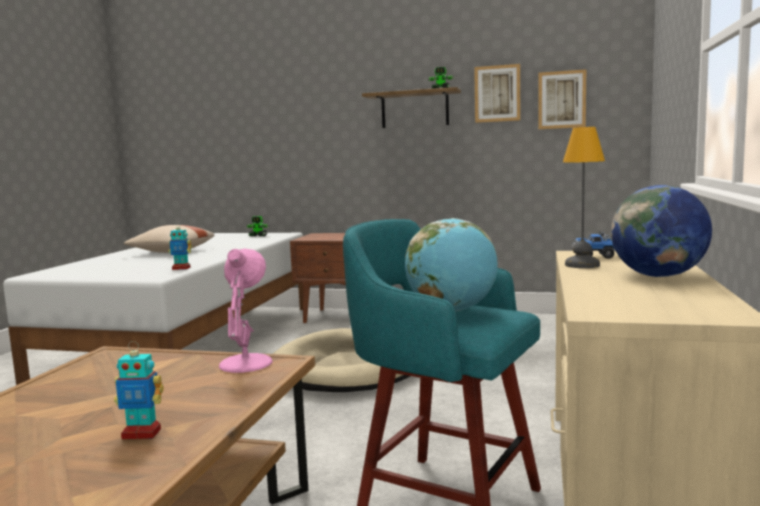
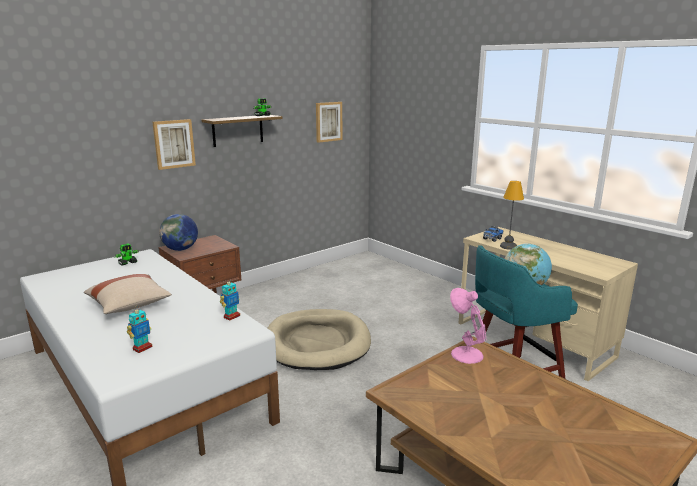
camera: 55 degrees left, 10 degrees up
toy robot [114,341,164,439] -> toy robot moved to [127,306,152,353]
picture [474,64,520,123] -> picture moved to [152,119,196,170]
globe [611,185,712,277] -> globe moved to [159,214,198,251]

